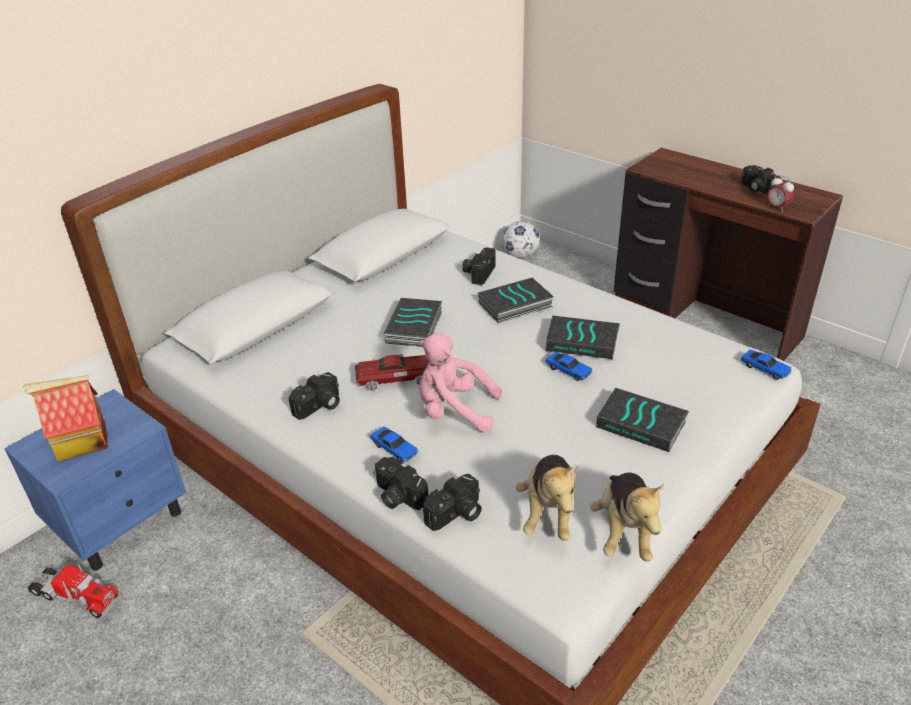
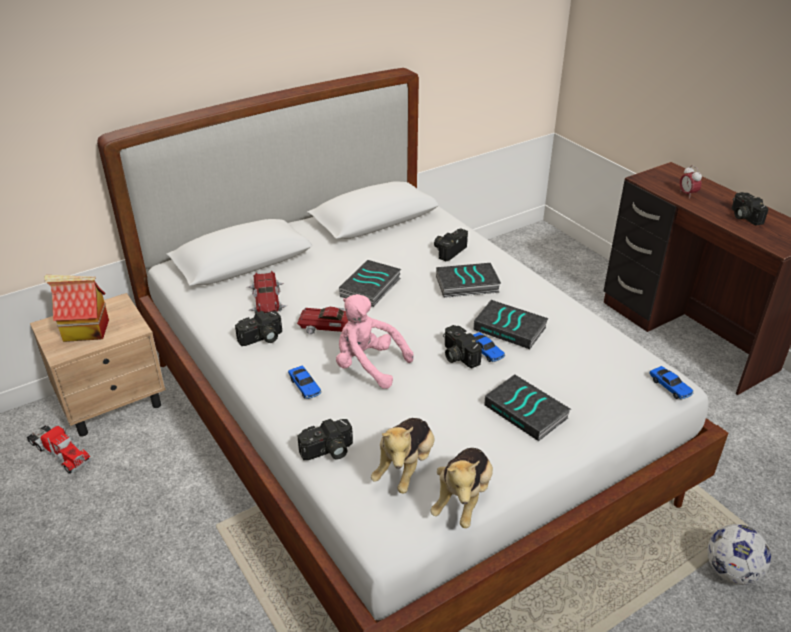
camera: 15 degrees right, 0 degrees up
blue nightstand [4,389,186,571] -> beige nightstand [30,293,166,437]
camera [374,457,428,510] -> camera moved to [443,325,482,368]
football [503,221,540,258] -> football moved to [707,524,771,585]
alarm clock [767,175,794,212] -> alarm clock moved to [680,165,702,199]
none -> toy car [247,271,287,314]

